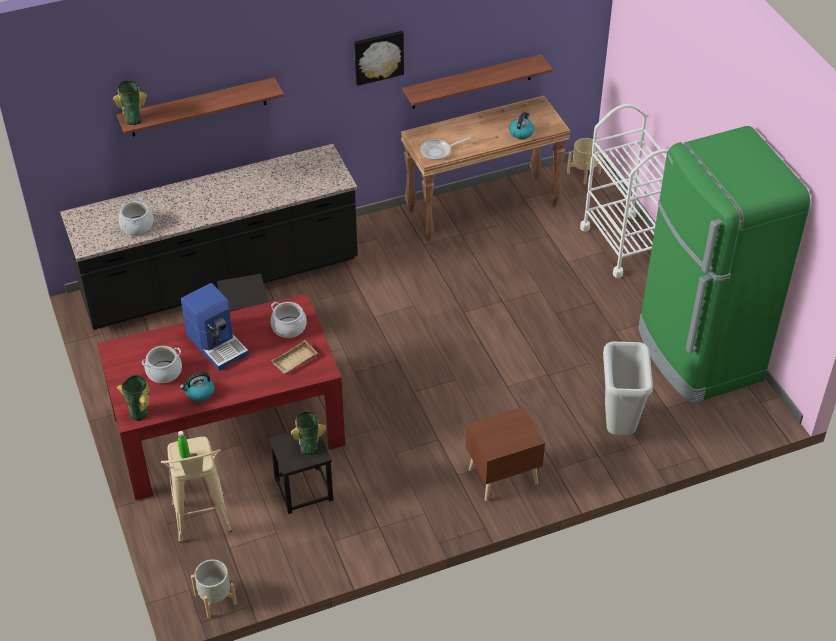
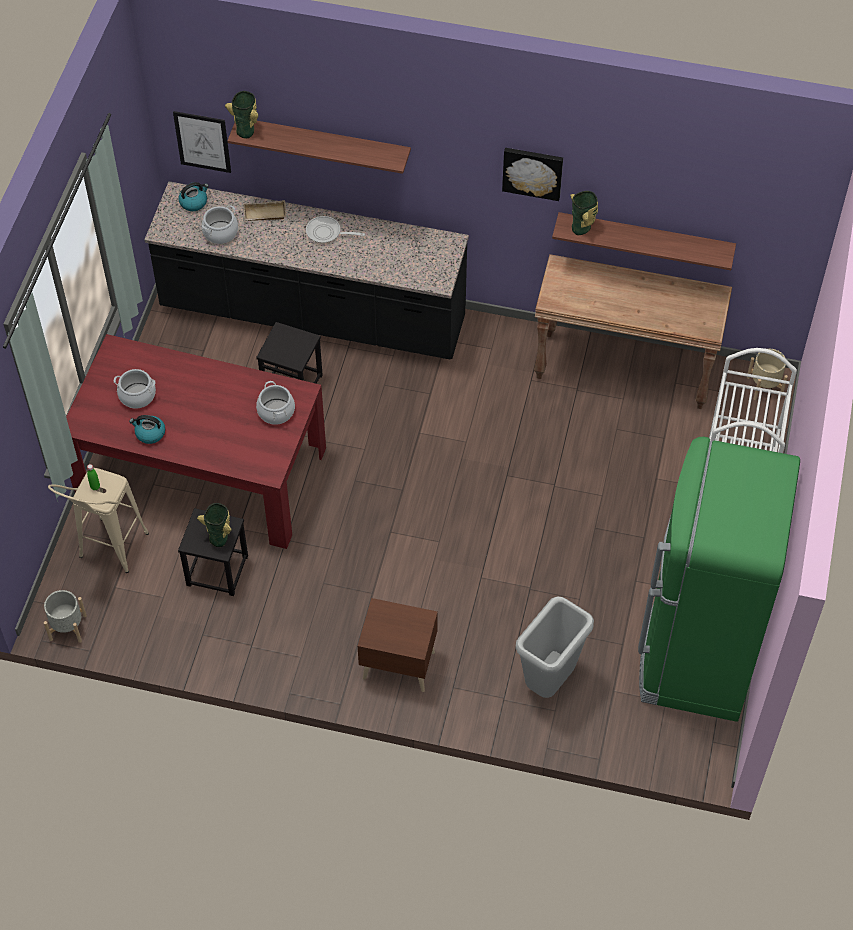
camera: 35 degrees right, 10 degrees up
vase [117,375,149,421] -> vase moved to [570,191,598,235]
coffee machine [181,283,249,371] -> none
beige tray [271,340,318,374] -> beige tray moved to [244,200,286,221]
frying pan [420,137,471,160] -> frying pan moved to [306,216,365,244]
kettle [509,112,534,139] -> kettle moved to [178,182,209,211]
none -> picture [173,111,231,173]

